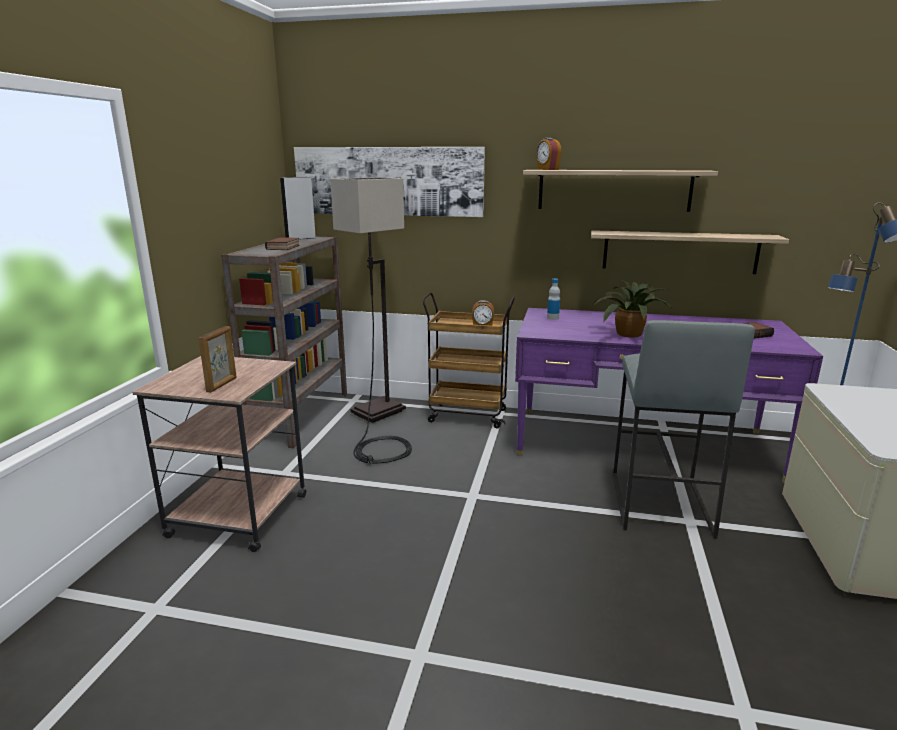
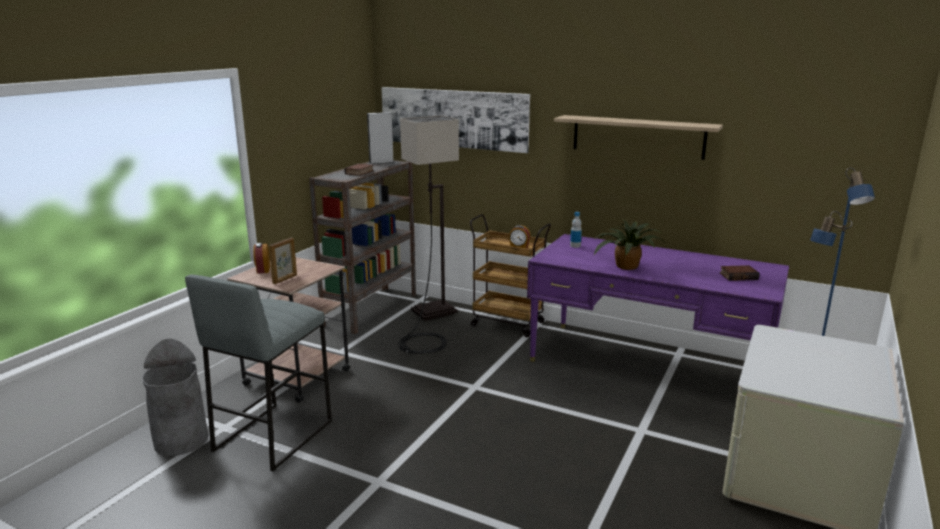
camera: 15 degrees right, 0 degrees up
alarm clock [536,138,561,170] -> alarm clock moved to [253,243,270,274]
shelf [591,230,789,274] -> none
grey stool [613,320,755,539] -> grey stool moved to [185,275,332,472]
none -> grey trash can [142,339,208,456]

